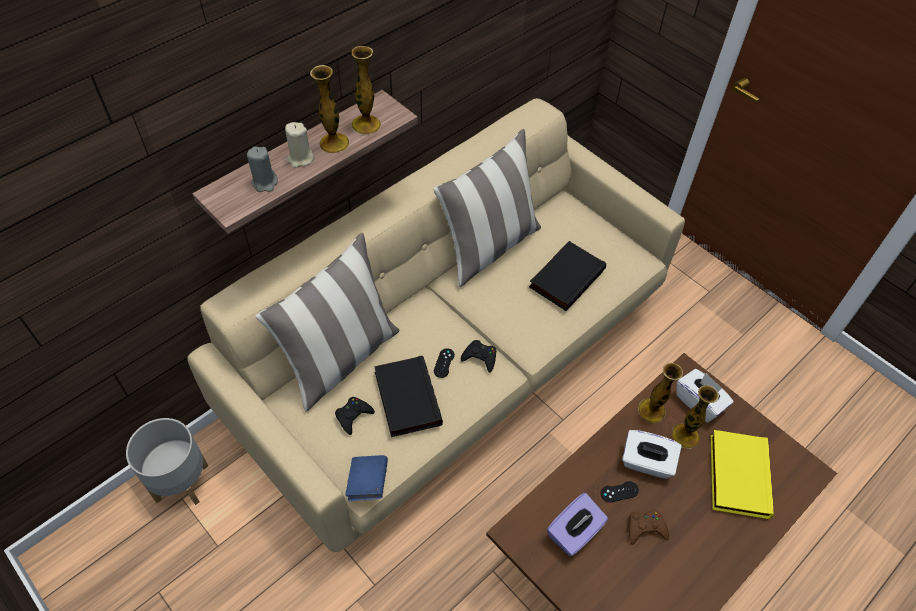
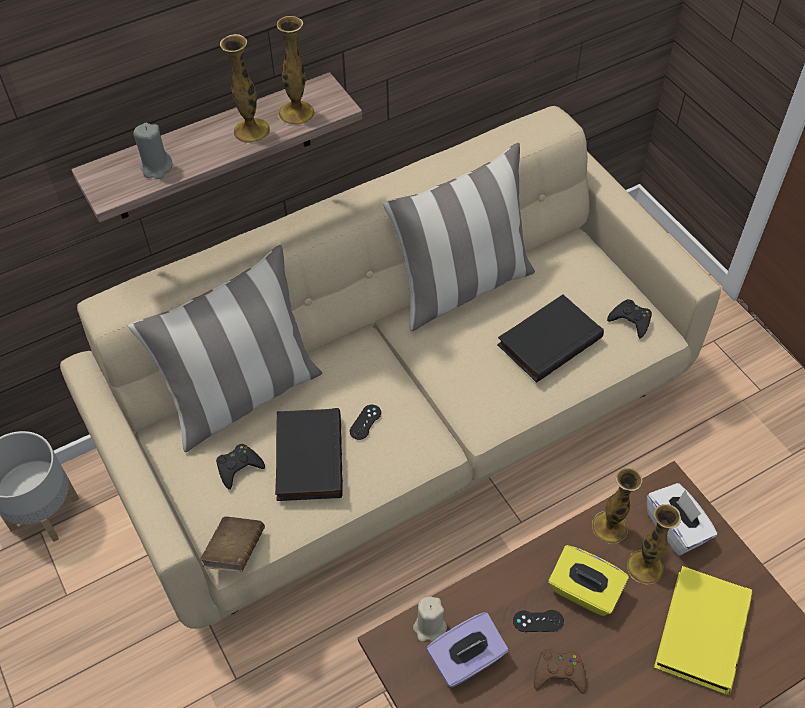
camera: 15 degrees right, 0 degrees up
beige candle [285,122,315,168] -> beige candle moved to [413,596,447,642]
blue book [345,455,388,501] -> brown book [200,517,265,572]
black game controller [461,340,496,373] -> black game controller moved to [607,299,652,338]
white tissue box [622,430,682,479] -> yellow tissue box [548,545,629,616]

